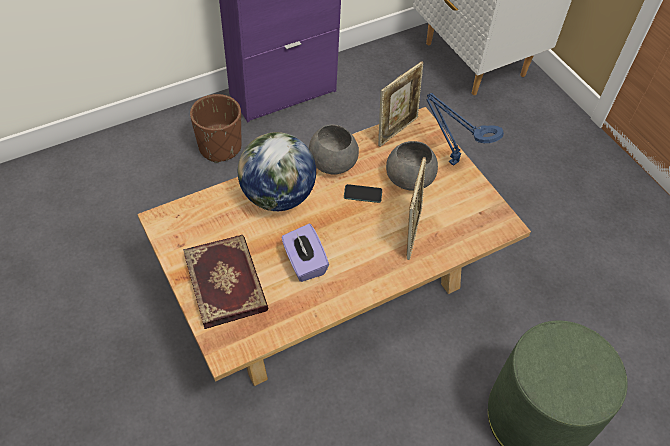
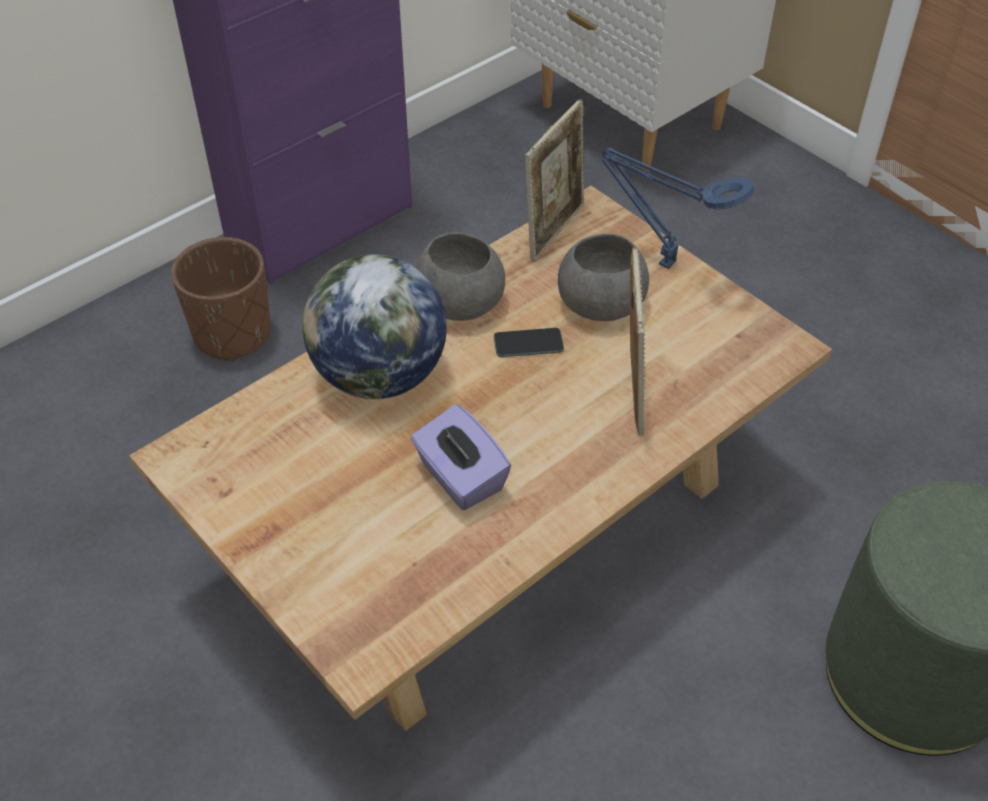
camera: 10 degrees left, 5 degrees down
book [183,235,269,329] -> none

